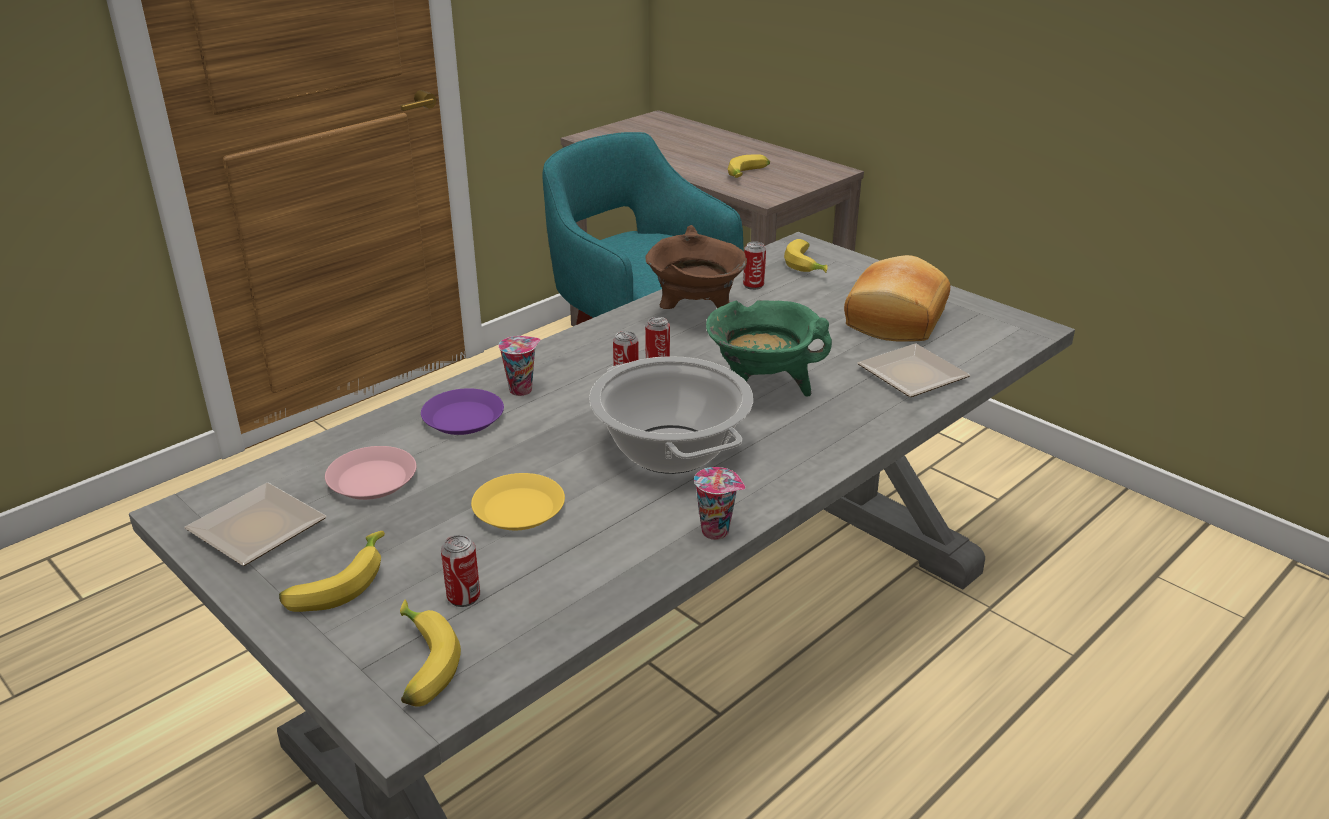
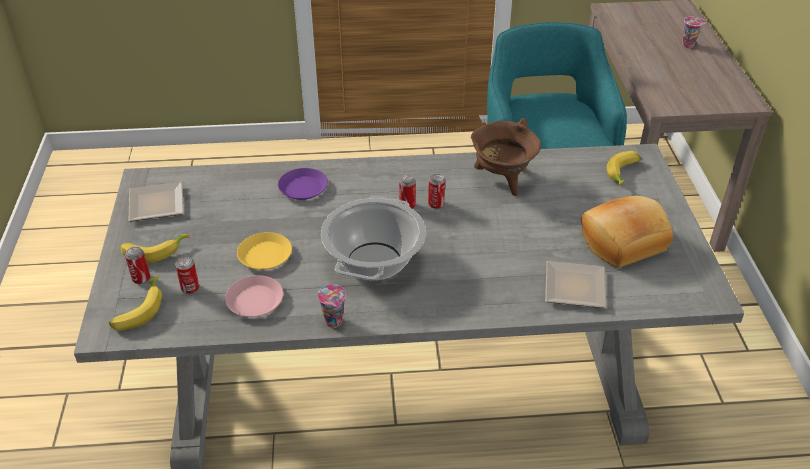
camera: 40 degrees right, 10 degrees up
pink plate [325,446,417,500] -> pink plate moved to [225,275,283,317]
cup [499,336,541,396] -> cup moved to [682,17,707,48]
green cooking pot [706,300,832,397] -> none
banana [728,154,770,178] -> none
can [743,241,766,290] -> can moved to [125,246,150,284]

